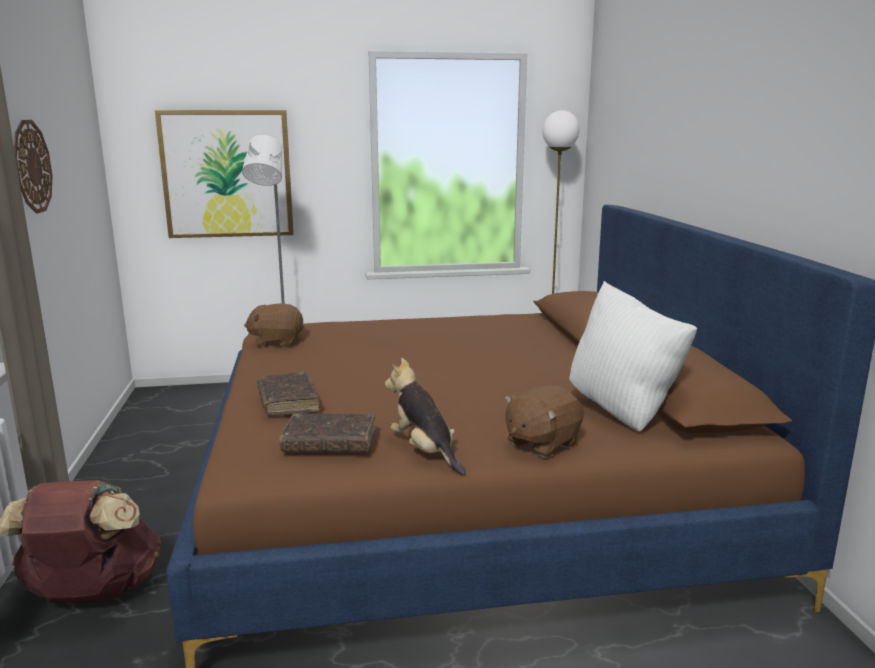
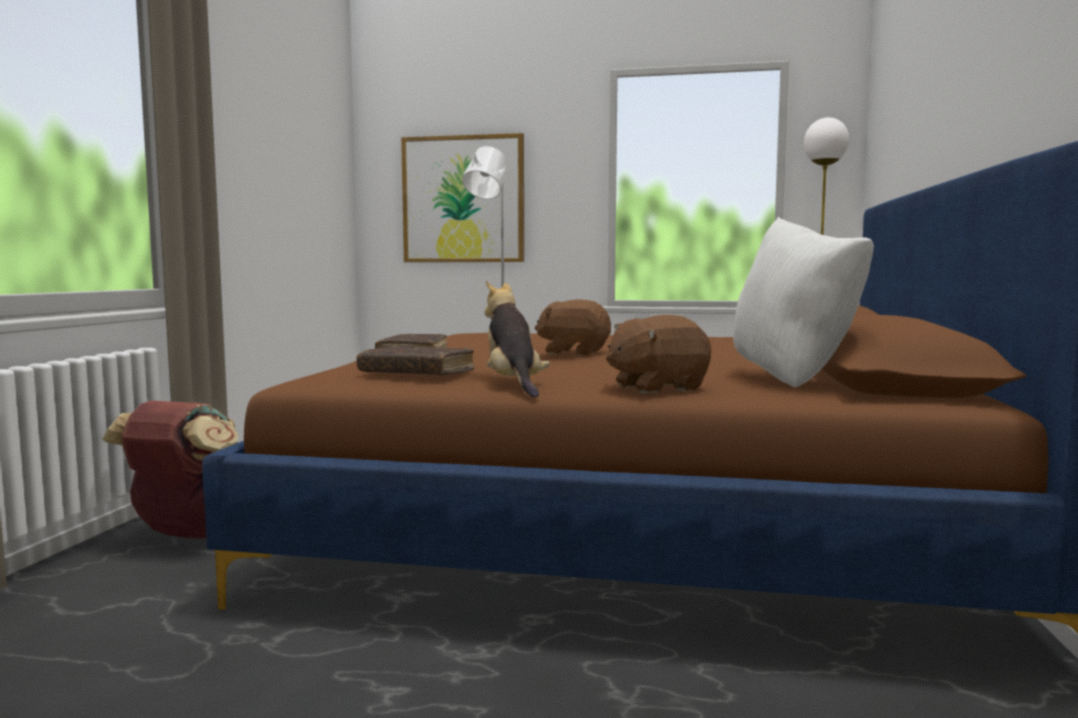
camera: 20 degrees right, 10 degrees down
wall clock [14,120,52,214] -> none
brown plush toy [244,303,304,347] -> brown plush toy moved to [535,299,611,356]

